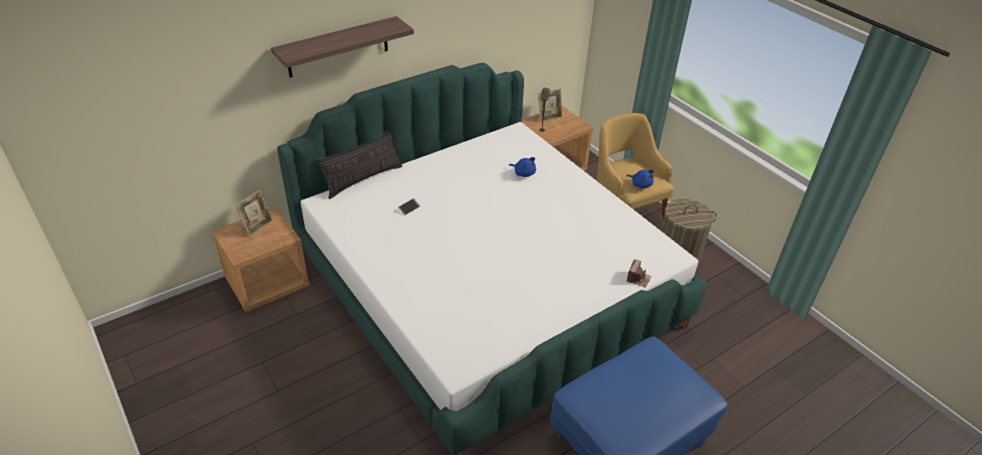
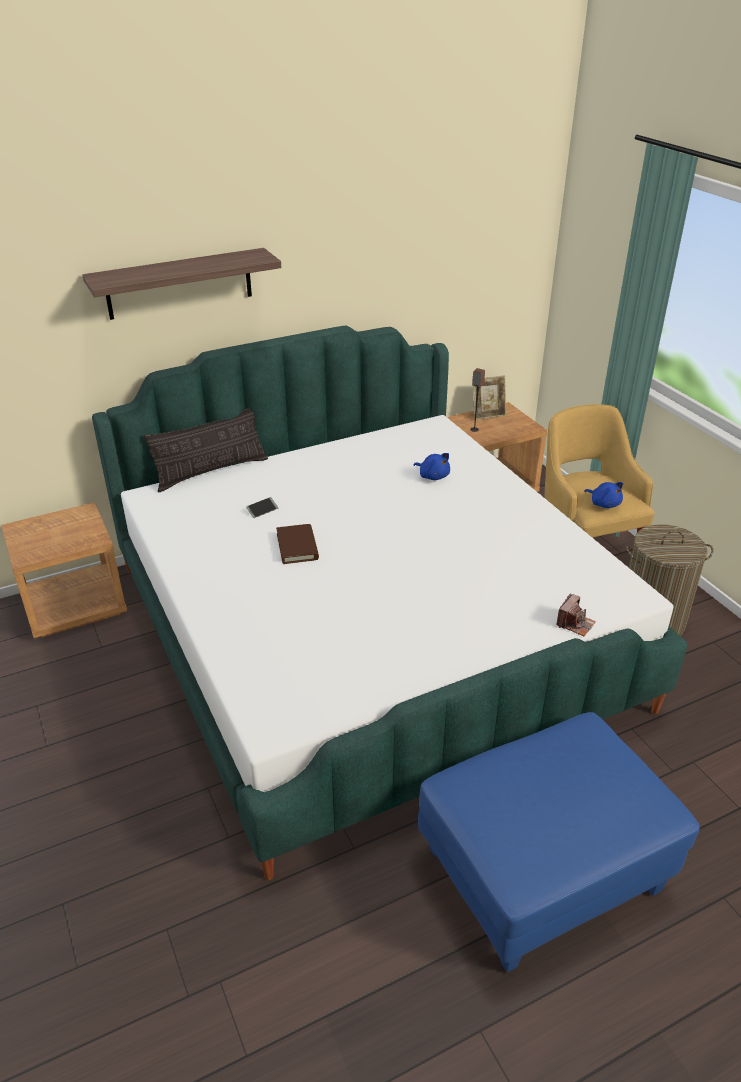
camera: 10 degrees right, 5 degrees down
picture frame [235,190,273,236] -> none
none -> brown book [276,524,319,564]

